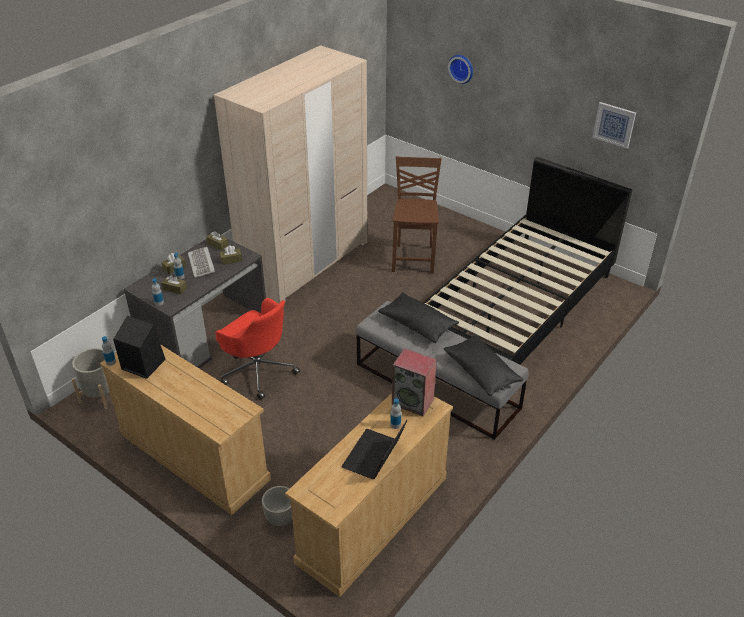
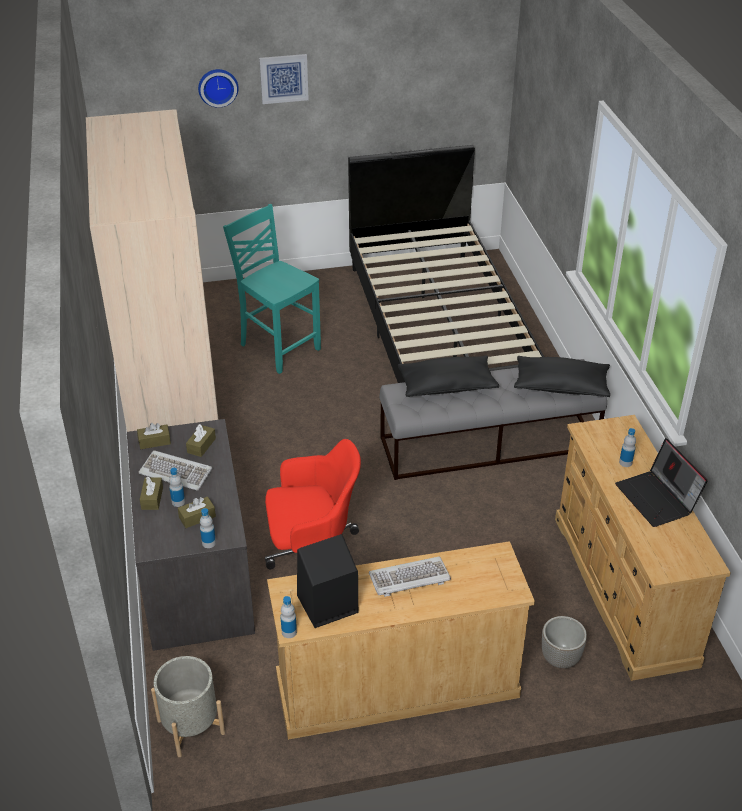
camera: 50 degrees left, 0 degrees up
brown chair [392,156,442,274] -> turquoise chair [223,204,321,374]
speaker [392,348,437,416] -> none
picture [592,102,636,149] -> picture moved to [259,54,309,104]
none -> keyboard [369,556,451,597]

